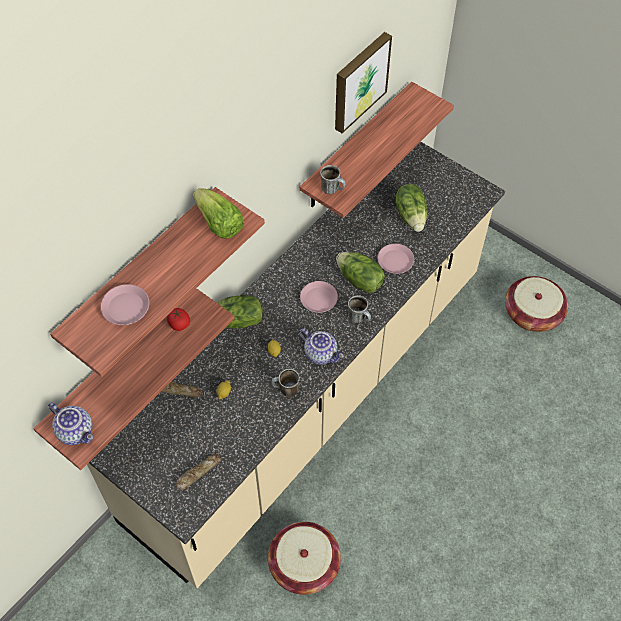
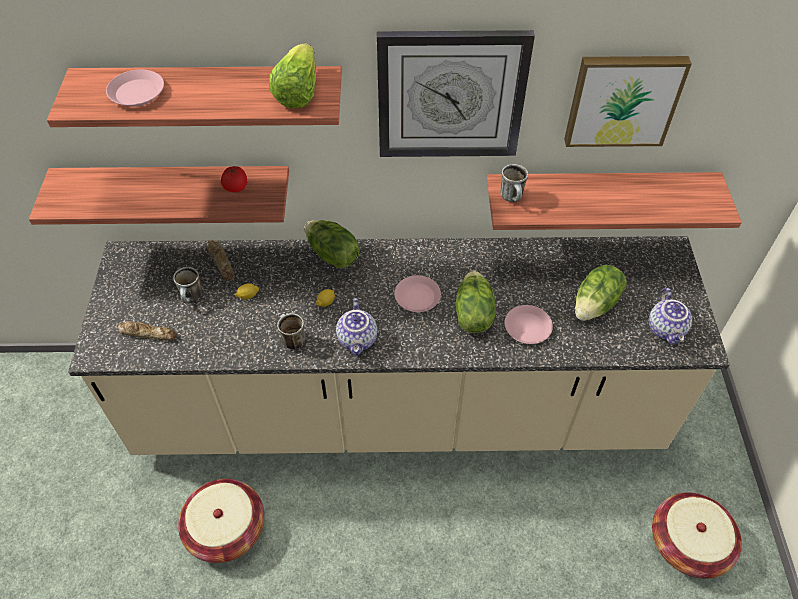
camera: 50 degrees right, 5 degrees down
teapot [48,402,93,445] -> teapot moved to [649,288,692,345]
mug [348,295,371,323] -> mug moved to [173,267,202,303]
none -> wall clock [377,30,535,157]

